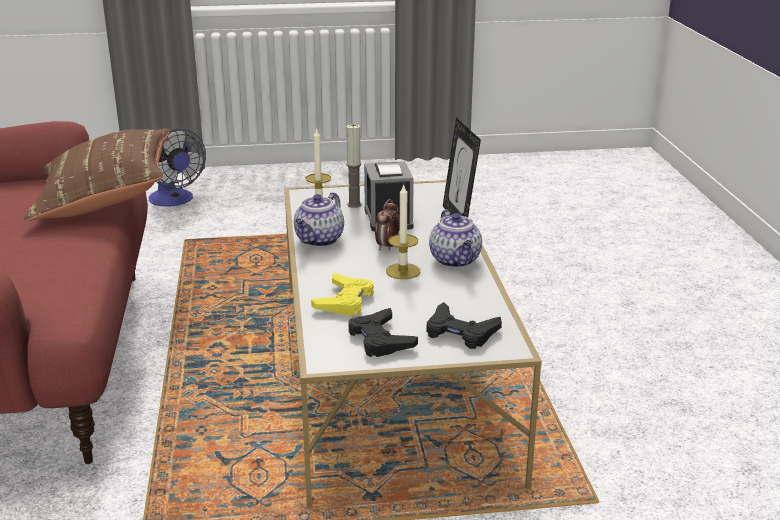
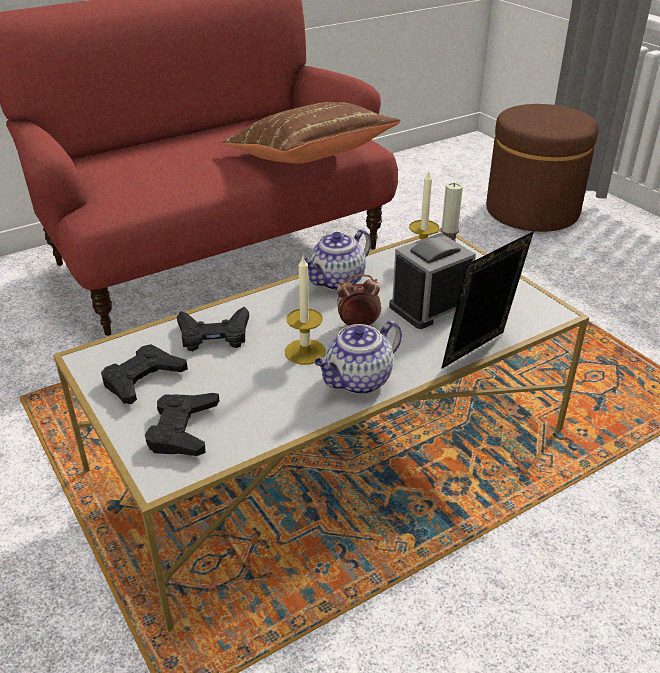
camera: 65 degrees right, 10 degrees up
fan [149,129,206,207] -> brown ottoman [486,104,599,232]
teapot [294,192,344,247] -> teapot turned 45 degrees counterclockwise [304,229,371,291]
yellow game controller [311,273,374,316] -> black game controller [177,307,249,351]

